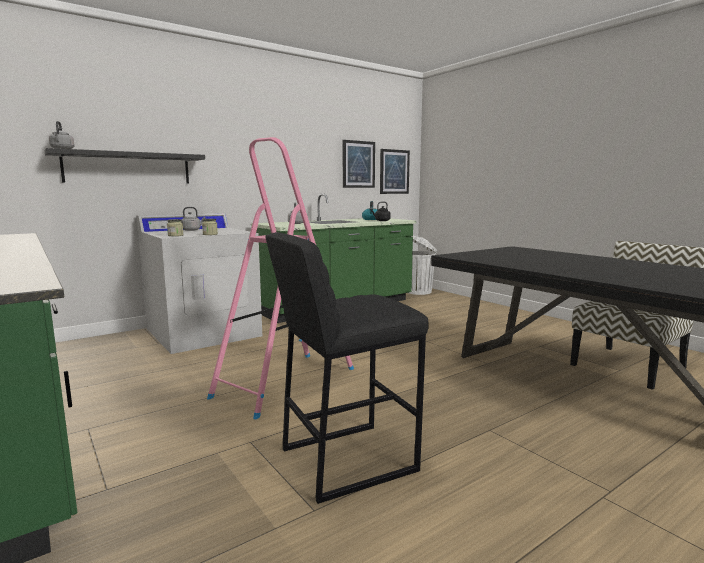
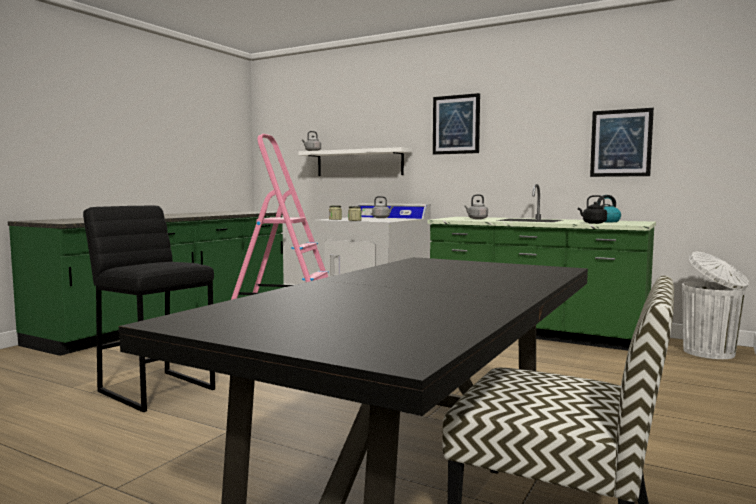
camera: 65 degrees right, 5 degrees down
black shelf [45,148,205,184] -> white shelf [298,147,412,176]
picture [380,149,410,194] -> picture moved to [433,93,480,155]

